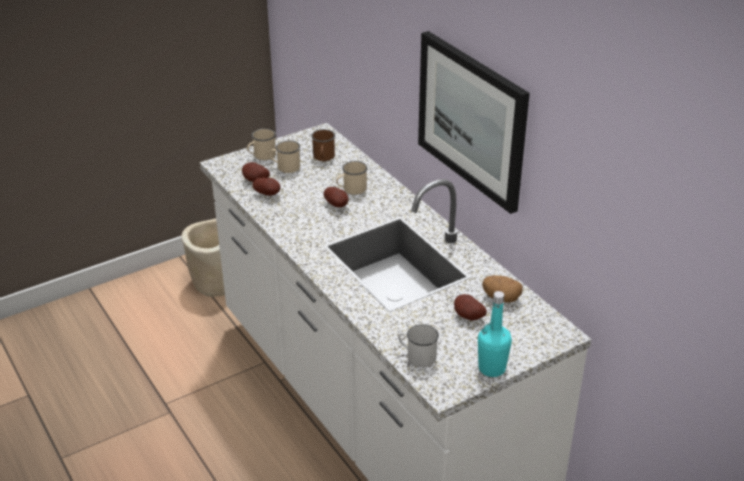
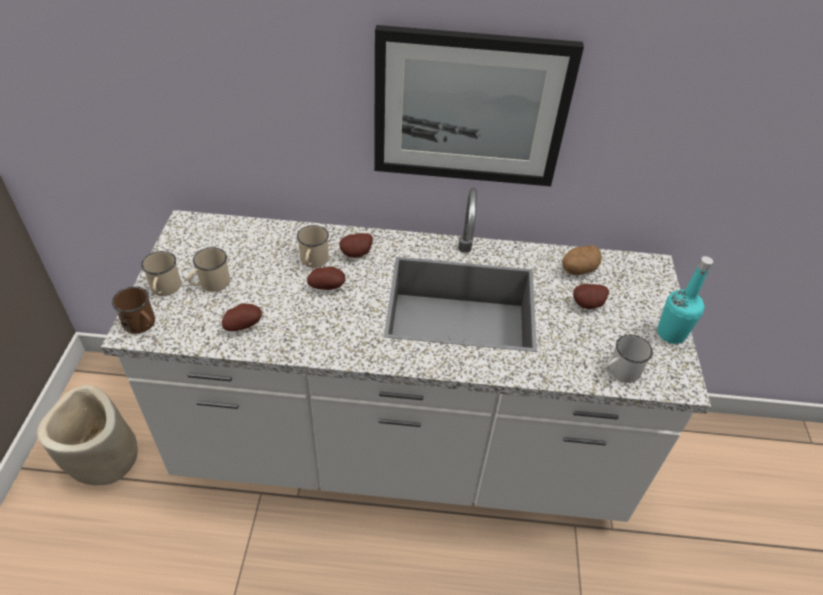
camera: 55 degrees left, 10 degrees up
potato [242,162,270,182] -> potato moved to [339,233,373,258]
brown mug [311,129,335,161] -> brown mug moved to [112,286,155,334]

